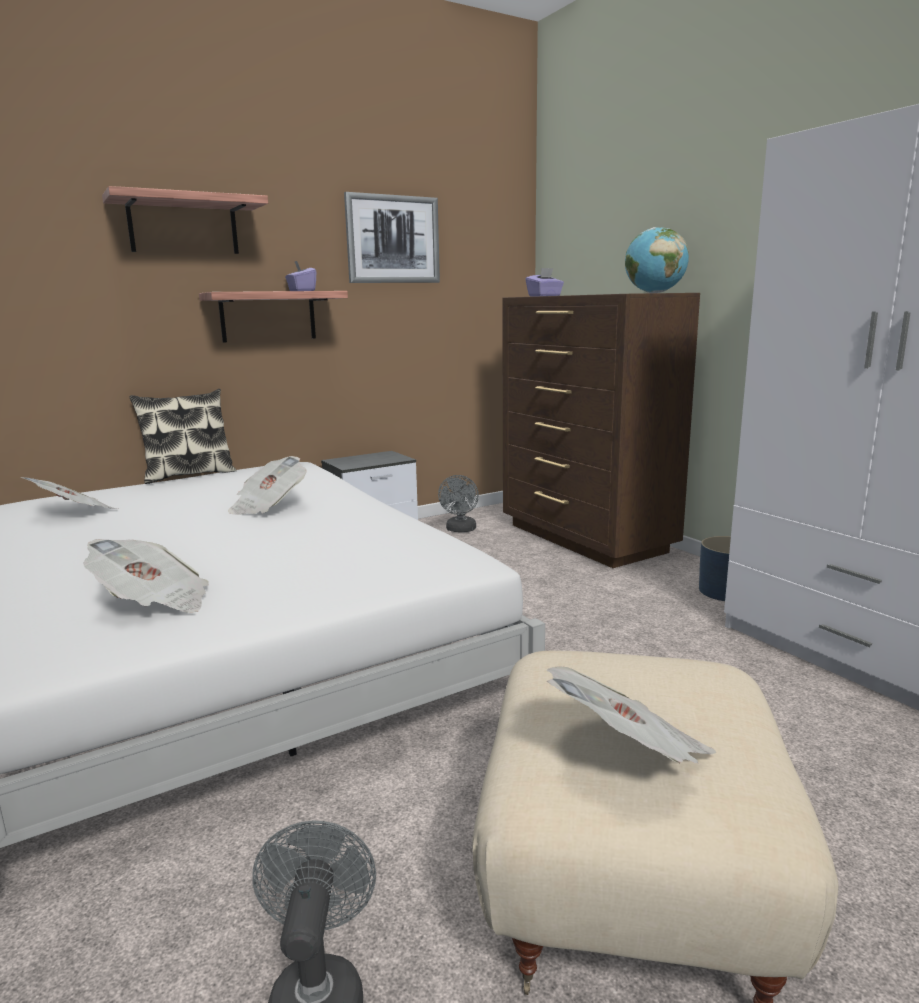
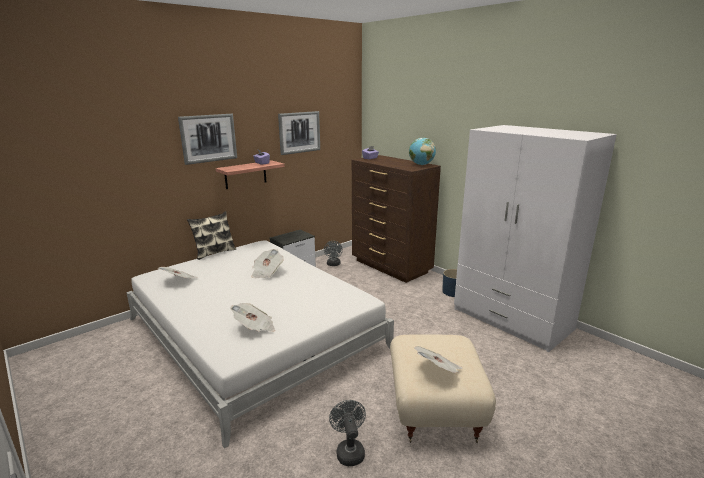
camera: 10 degrees left, 5 degrees up
shelf [102,186,268,254] -> picture [178,114,237,165]

